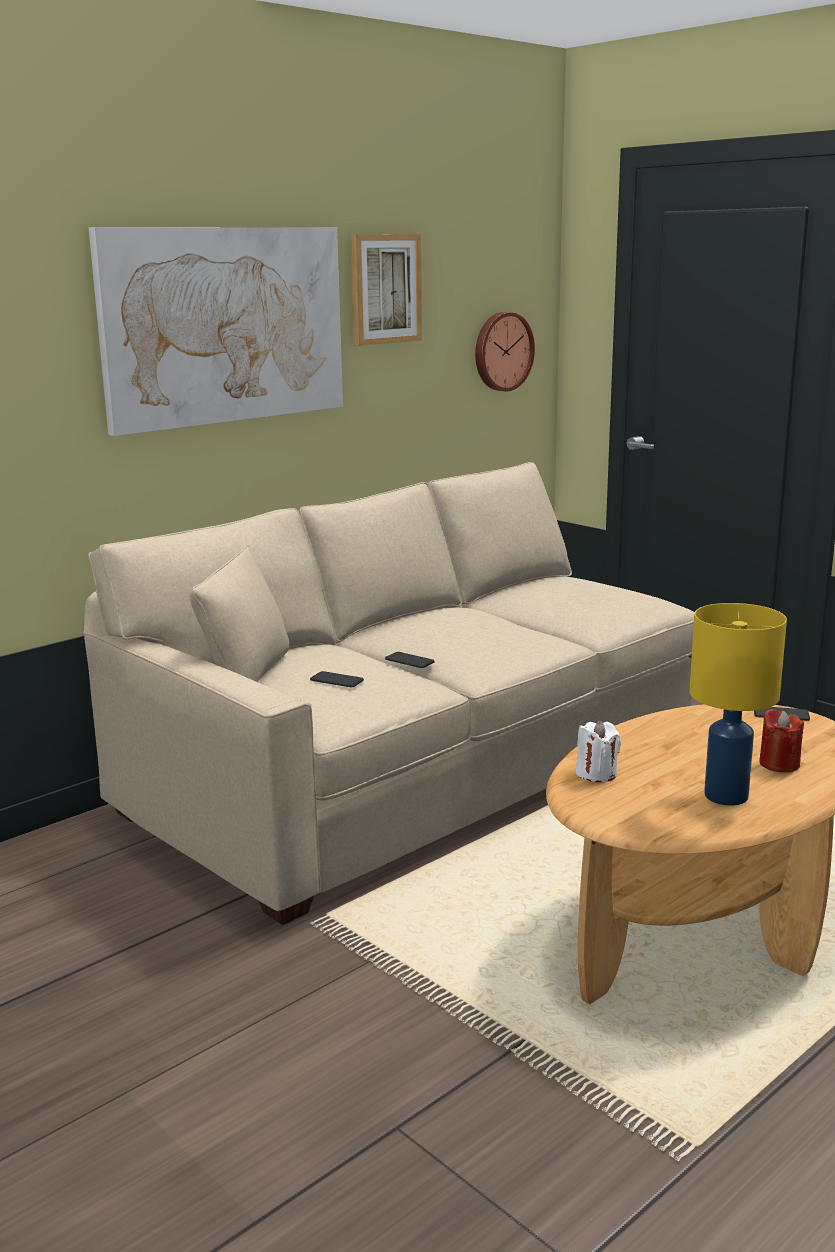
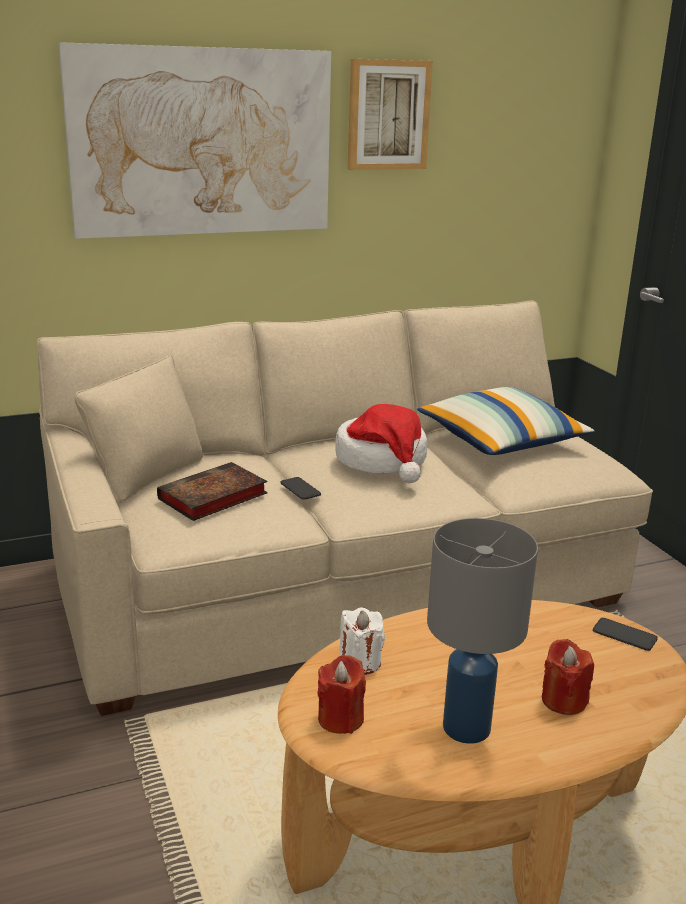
camera: 20 degrees right, 5 degrees up
phone [310,671,364,687] -> book [157,462,268,521]
wall clock [475,312,535,391] -> none
yellow table lamp [689,603,787,806] -> grey table lamp [427,518,538,744]
none -> red candle [317,655,366,734]
none -> hat [335,404,427,483]
none -> pillow [417,387,594,455]

